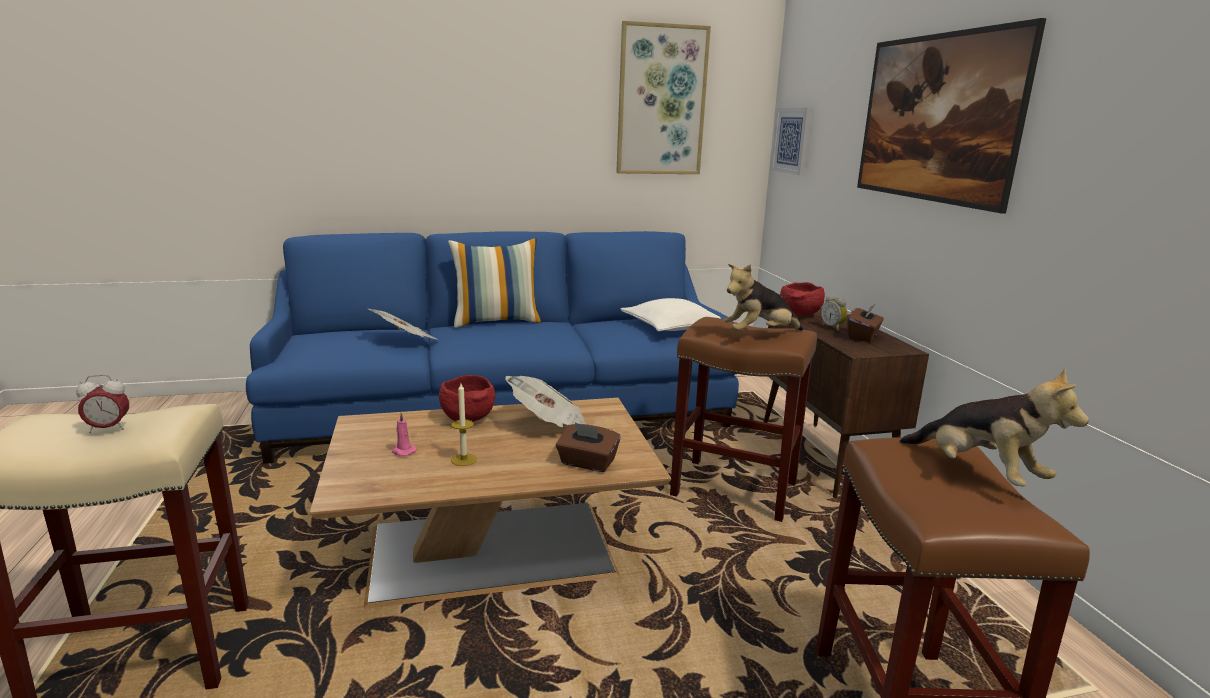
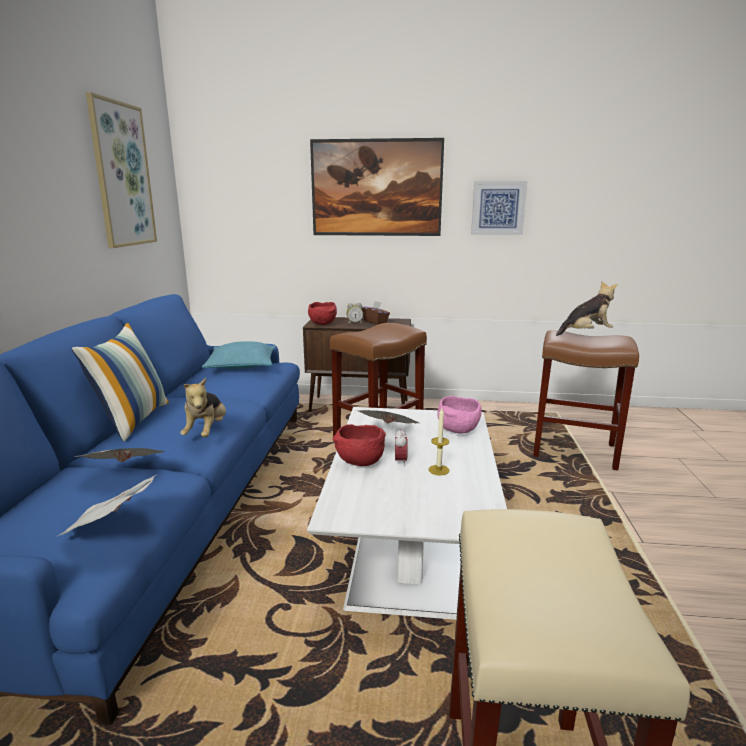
camera: 70 degrees left, 0 degrees up
alarm clock [76,375,129,433] -> alarm clock moved to [395,428,408,466]
brown coffee table [310,398,671,609] -> white coffee table [307,407,507,620]
pink candle [392,412,417,456] -> none
brown tissue box [556,423,621,472] -> pink bowl [437,396,482,434]
white pillow [621,298,721,331] -> turquoise pillow [202,341,275,369]
plush toy [724,264,803,331] -> plush toy moved to [180,378,226,437]
picture [771,108,812,175] -> picture moved to [471,181,527,235]
none -> newspaper [58,475,156,536]

